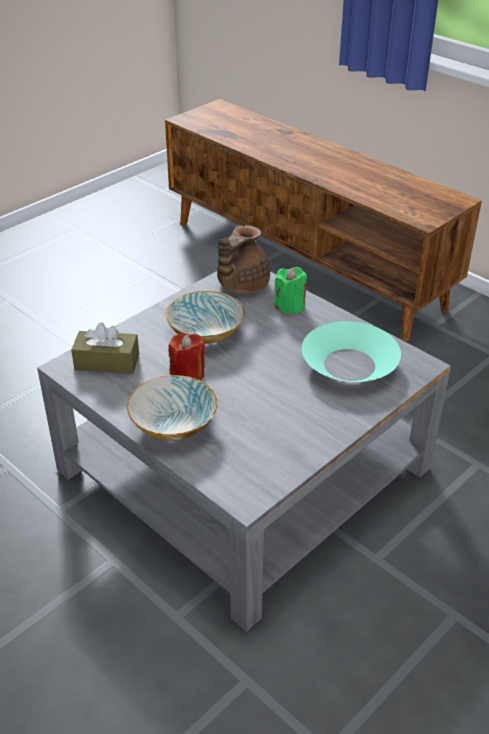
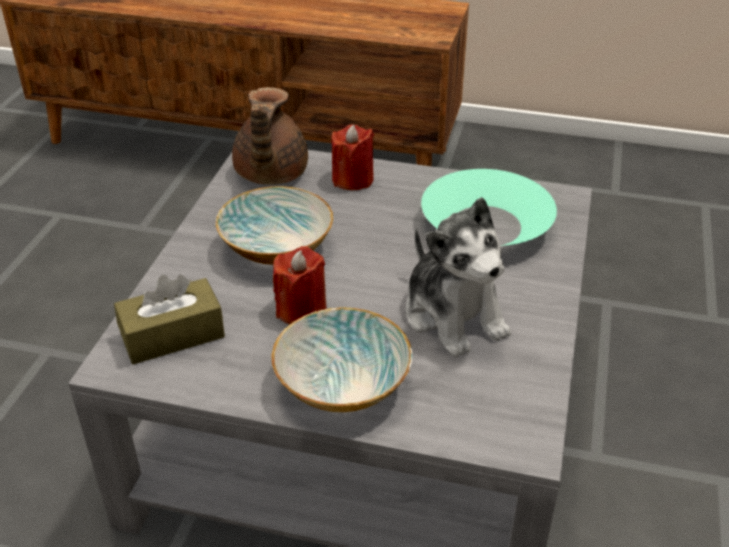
camera: 30 degrees left, 0 degrees up
green candle [274,267,307,314] -> red candle [331,124,374,190]
none -> plush toy [405,197,511,358]

